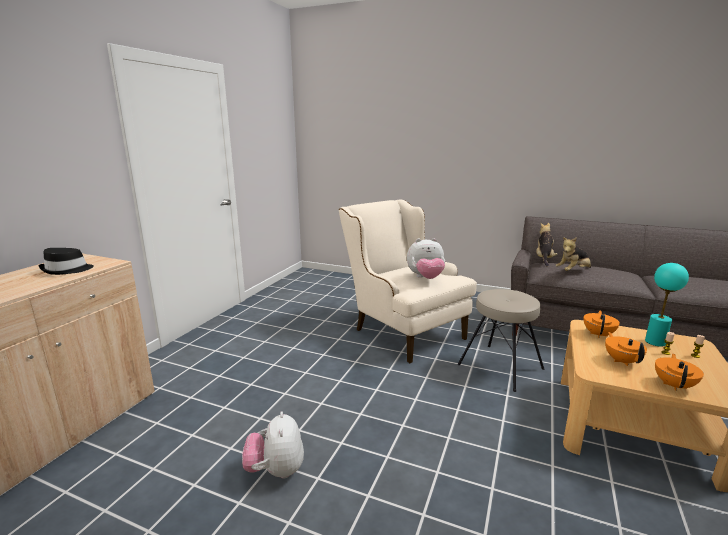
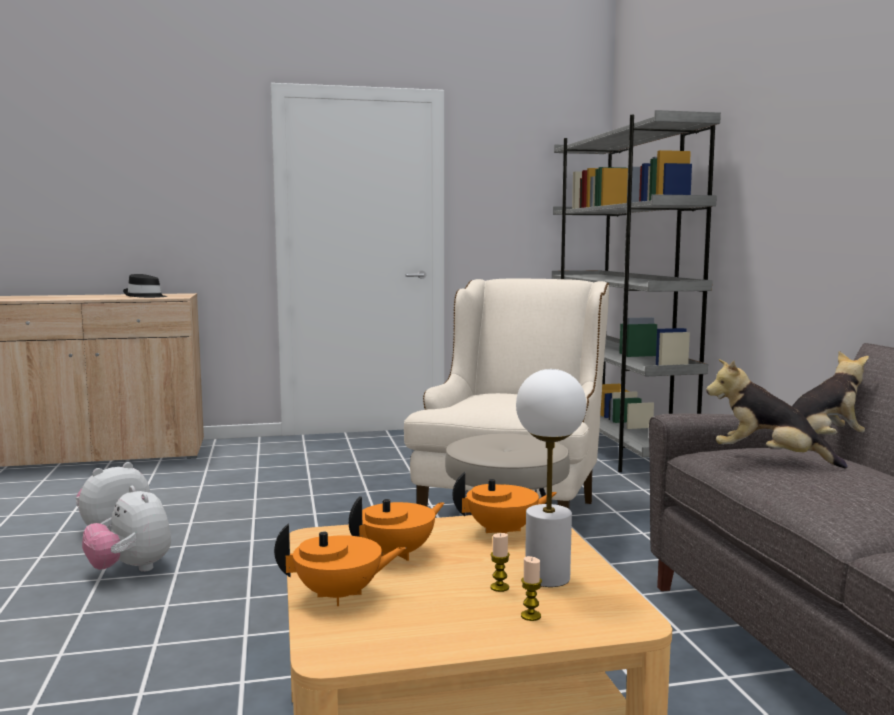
camera: 55 degrees right, 10 degrees down
plush toy [407,238,445,279] -> plush toy moved to [82,486,171,572]
turquoise table lamp [645,263,689,347] -> white table lamp [516,369,586,587]
none -> grey bookcase [552,110,721,472]

